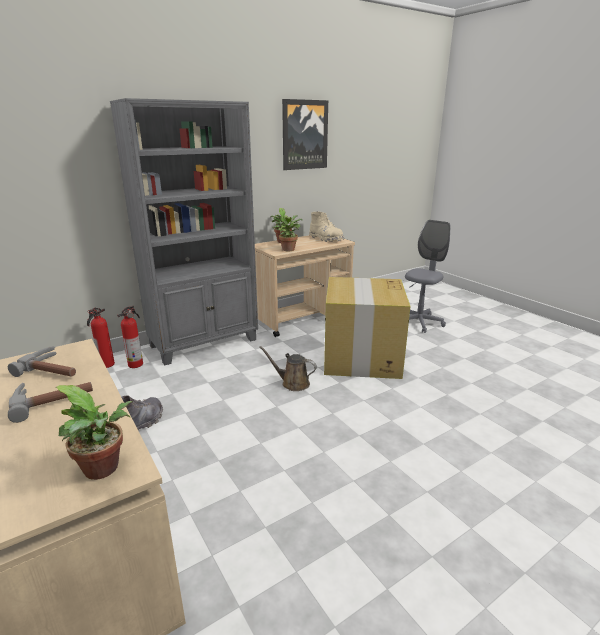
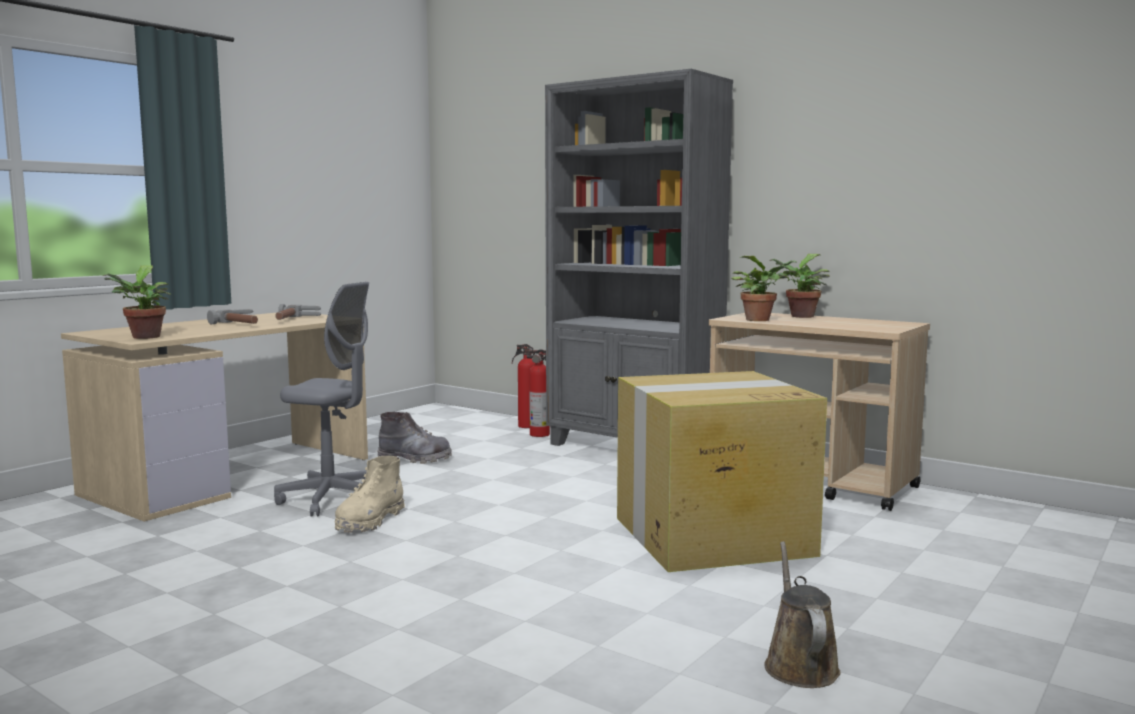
camera: 70 degrees right, 15 degrees down
brown watering can [259,346,317,391] -> brown watering can moved to [764,541,841,688]
picture [282,99,328,170] -> none
beige boot [309,212,344,242] -> beige boot moved to [335,456,405,533]
grey office chair [405,220,450,333] -> grey office chair moved to [274,282,369,516]

